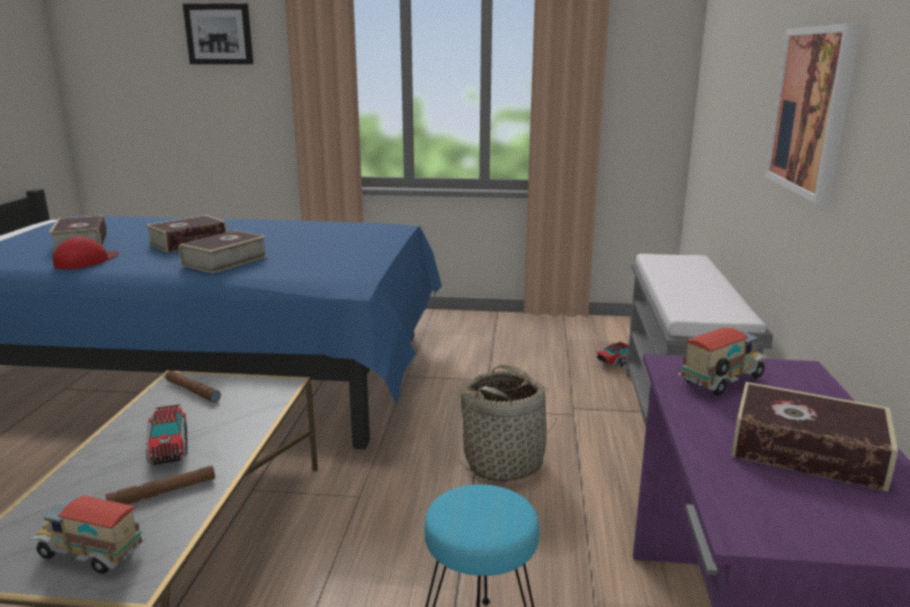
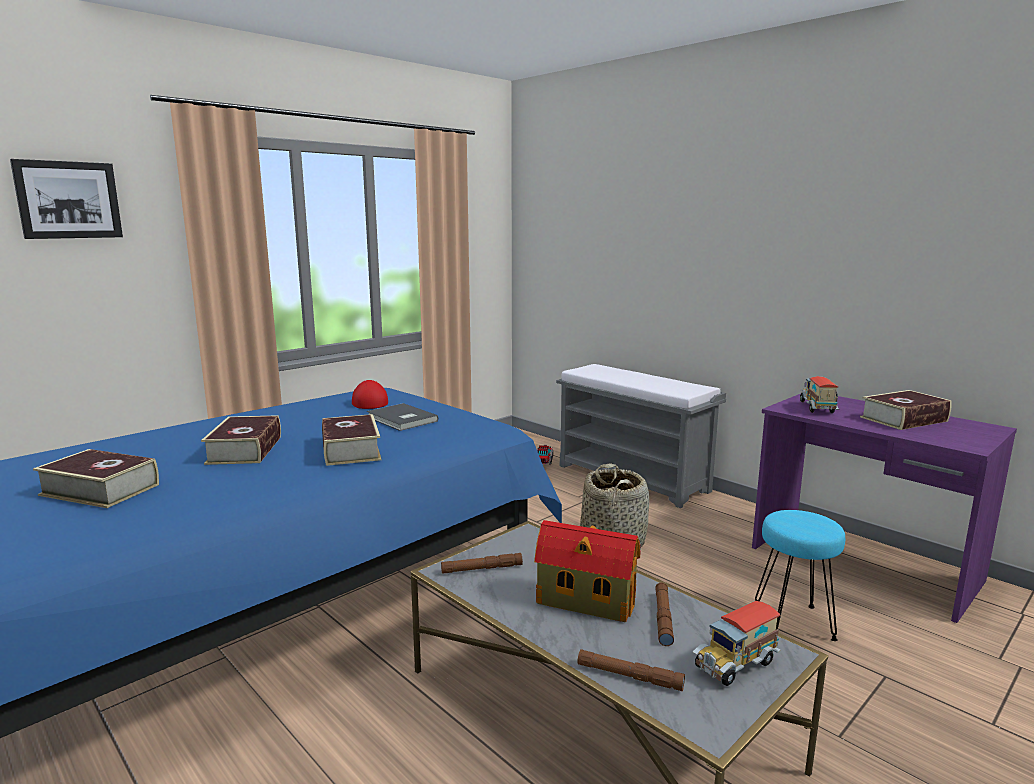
camera: 50 degrees left, 5 degrees down
red cap [53,236,119,270] -> red cap moved to [352,380,388,409]
toy truck [146,404,188,465] -> toy house [534,520,641,622]
picture [765,23,862,204] -> none
none -> grey book [367,403,438,431]
none -> brown flashlight [578,649,685,691]

